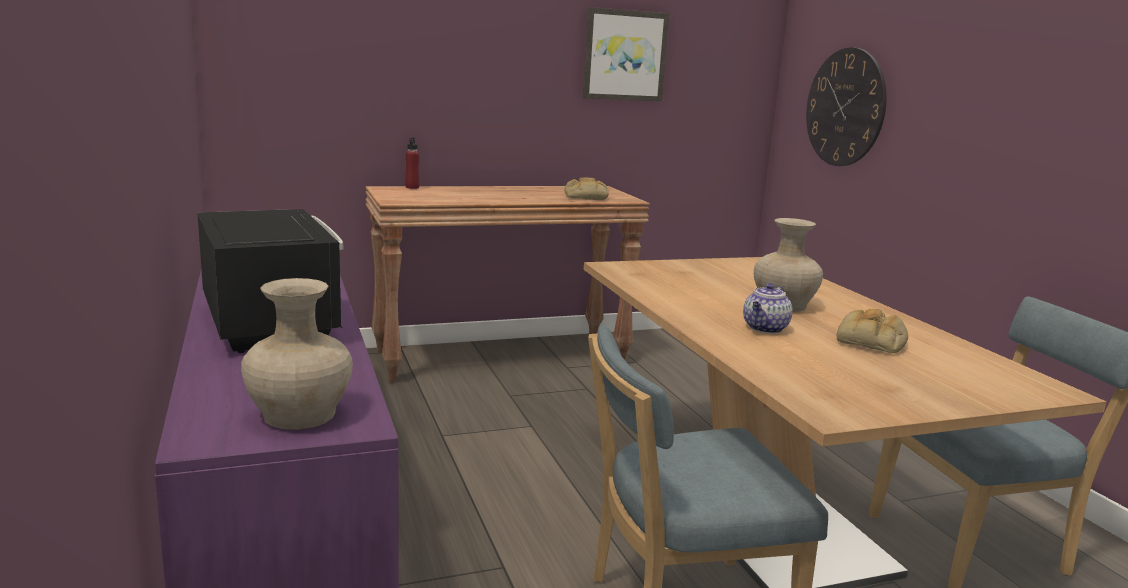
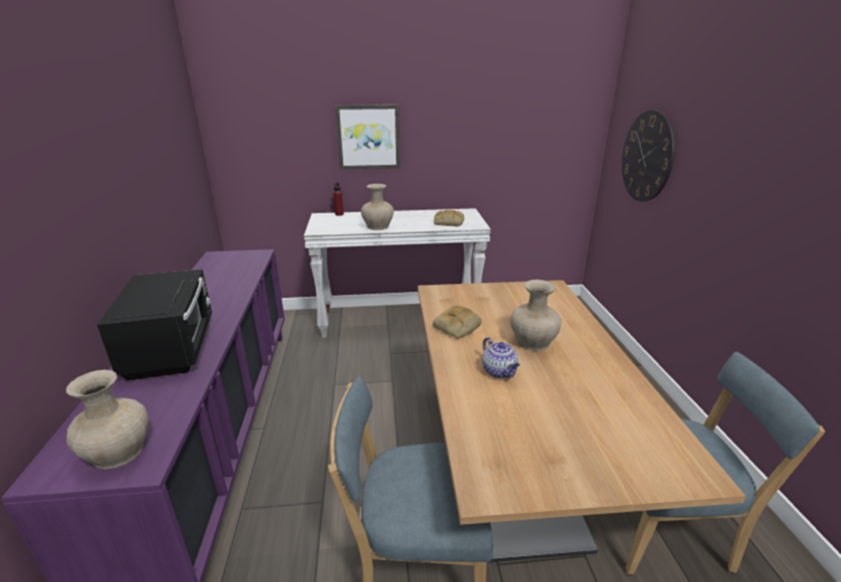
camera: 15 degrees right, 10 degrees up
brown console table [365,186,650,383] -> white console table [304,208,491,338]
picture [583,7,669,101] -> picture moved to [335,104,400,169]
teapot [743,283,793,333] -> teapot turned 75 degrees counterclockwise [482,337,520,378]
bread [837,309,908,353] -> bread moved to [433,305,481,339]
none -> beige vase [361,184,394,230]

